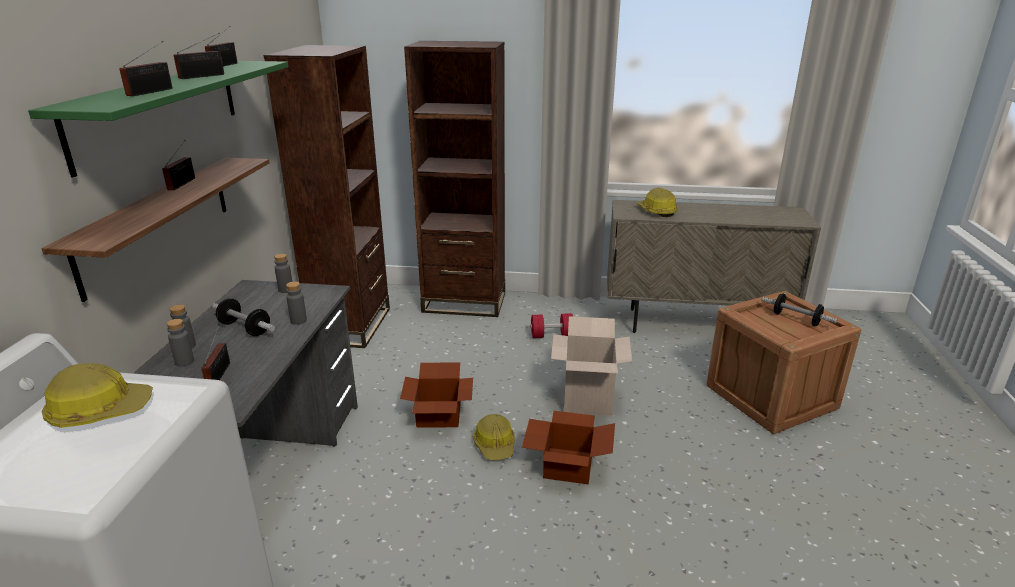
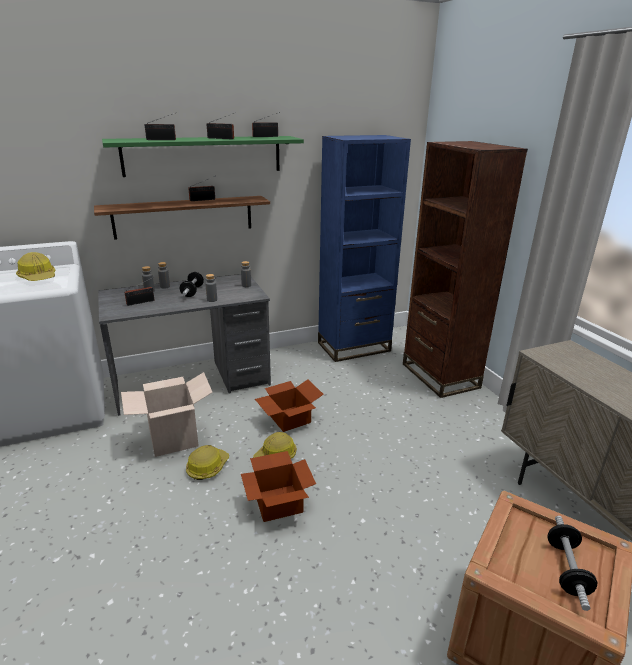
camera: 60 degrees right, 0 degrees up
brown bookcase [264,45,390,348] -> blue bookcase [318,135,411,362]
red dumbbell [530,313,573,338] -> none
cardboard box [551,316,632,416] -> cardboard box moved to [121,372,213,457]
hard hat [636,188,678,217] -> hard hat moved to [186,445,229,480]

